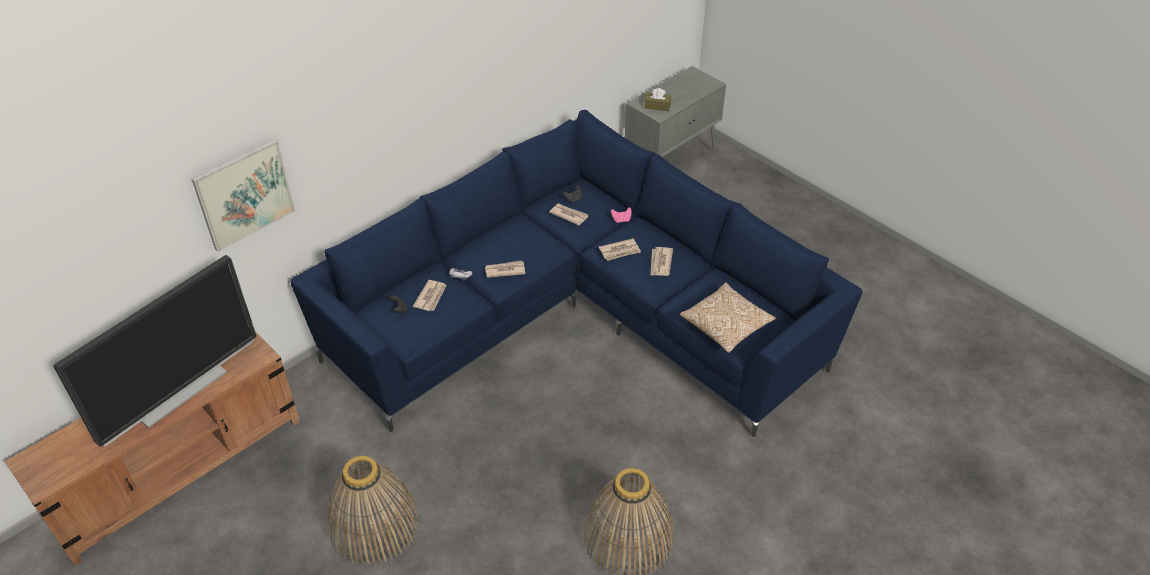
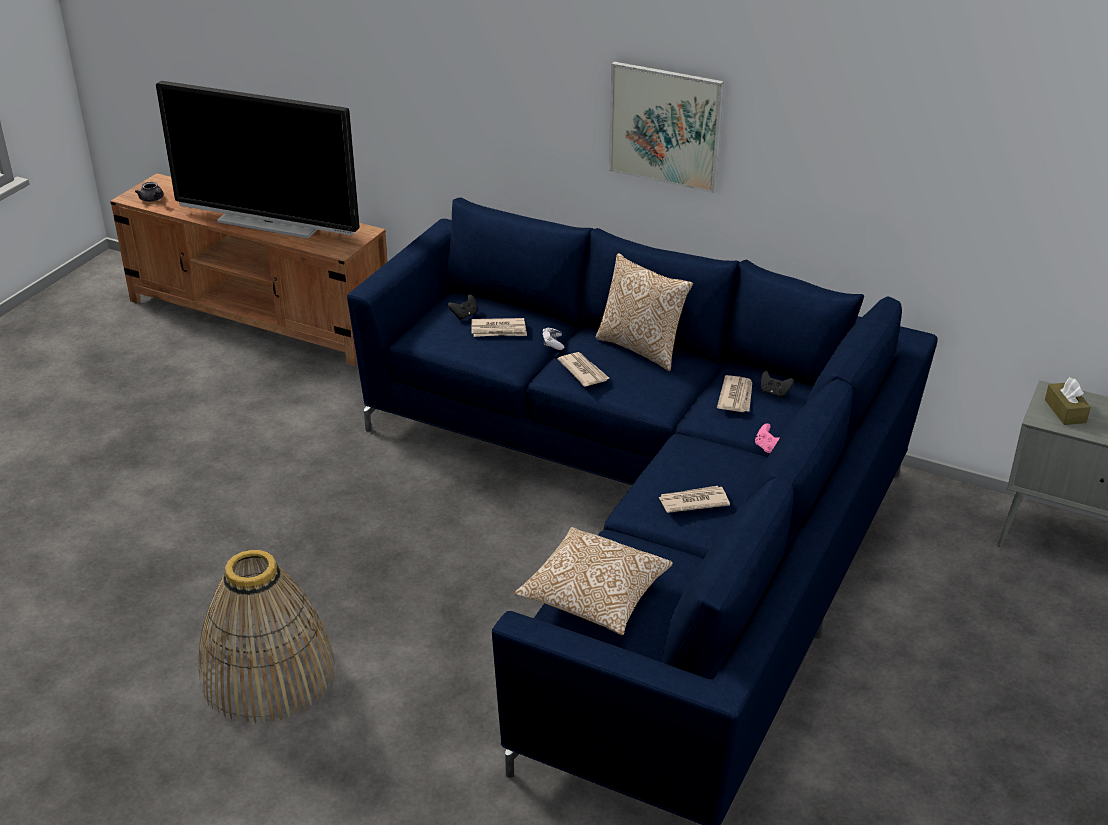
camera: 70 degrees right, 10 degrees down
picture [192,139,295,252] -> picture moved to [609,61,724,193]
basket [327,456,419,565] -> none
newspaper [599,239,641,261] -> none
none -> grey teapot [135,182,164,202]
none -> pillow [596,253,693,371]

